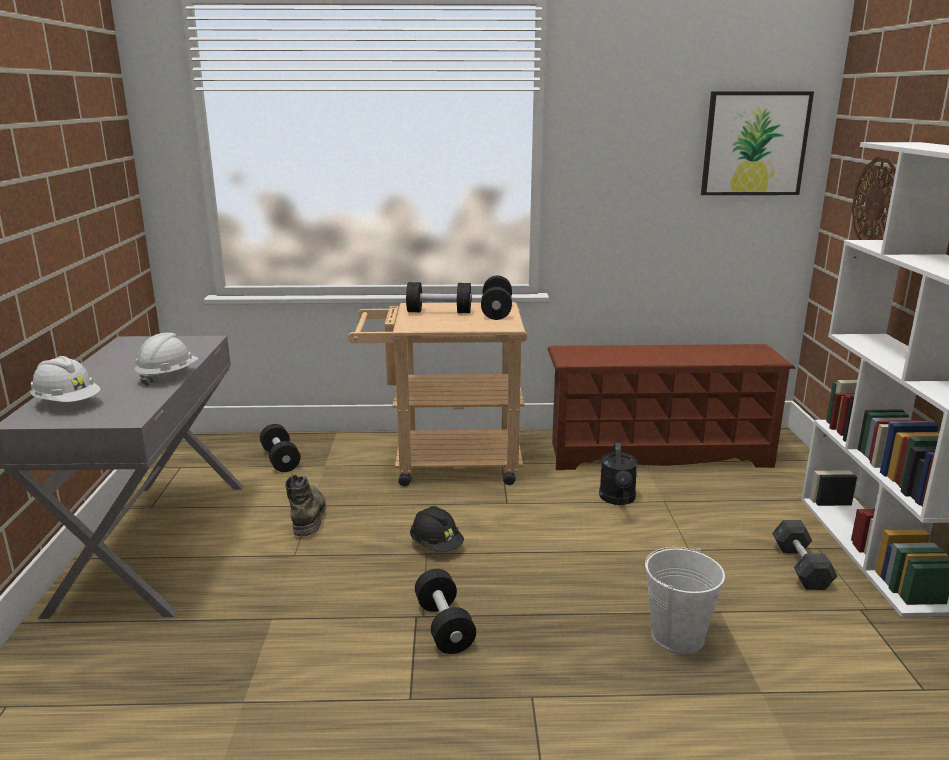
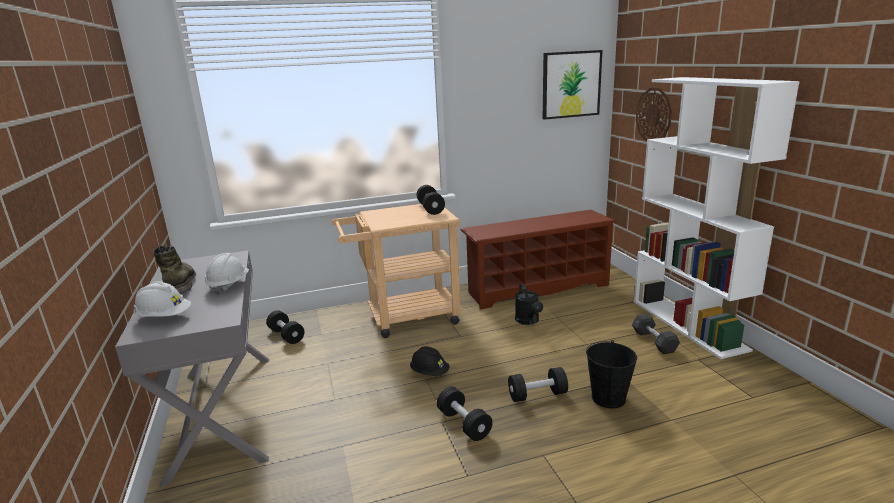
camera: 15 degrees left, 0 degrees up
green boot [285,474,327,536] -> green boot moved to [153,245,196,294]
black dumbbell [406,282,472,313] -> black dumbbell moved to [508,367,568,402]
white bucket [645,547,725,654] -> black bucket [586,340,637,408]

